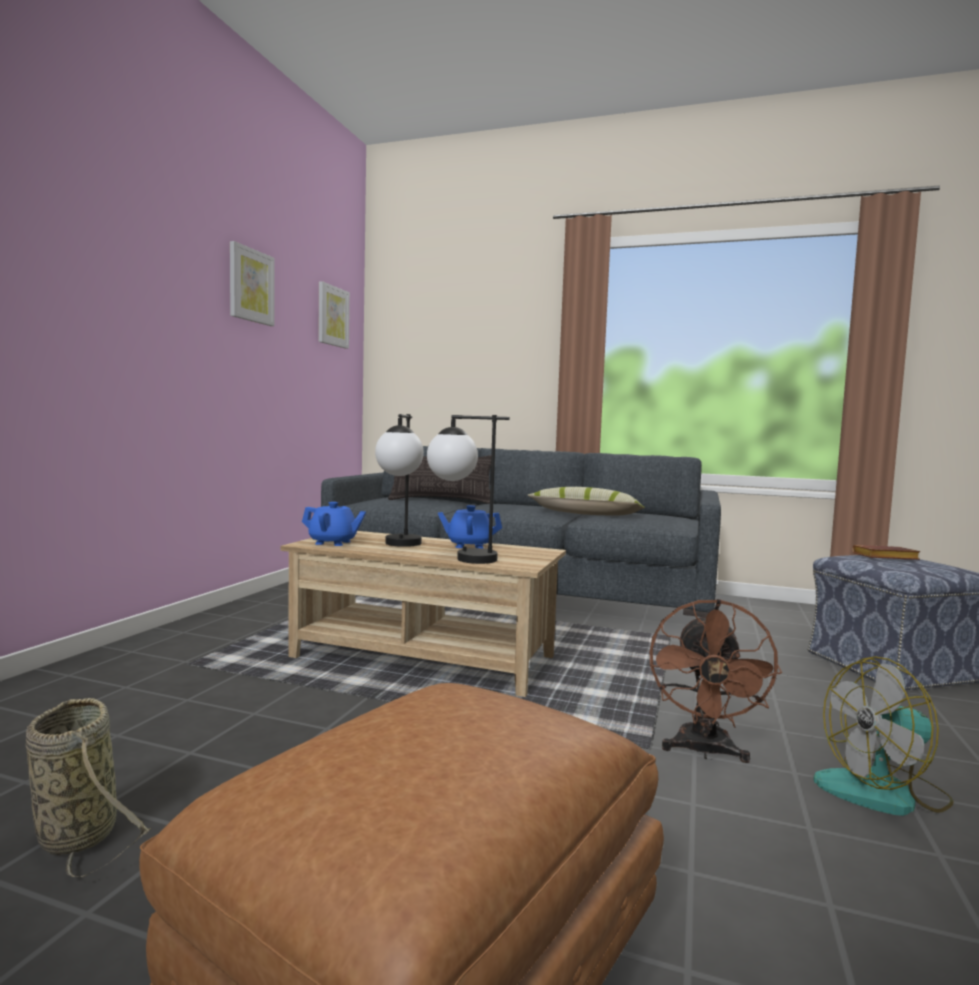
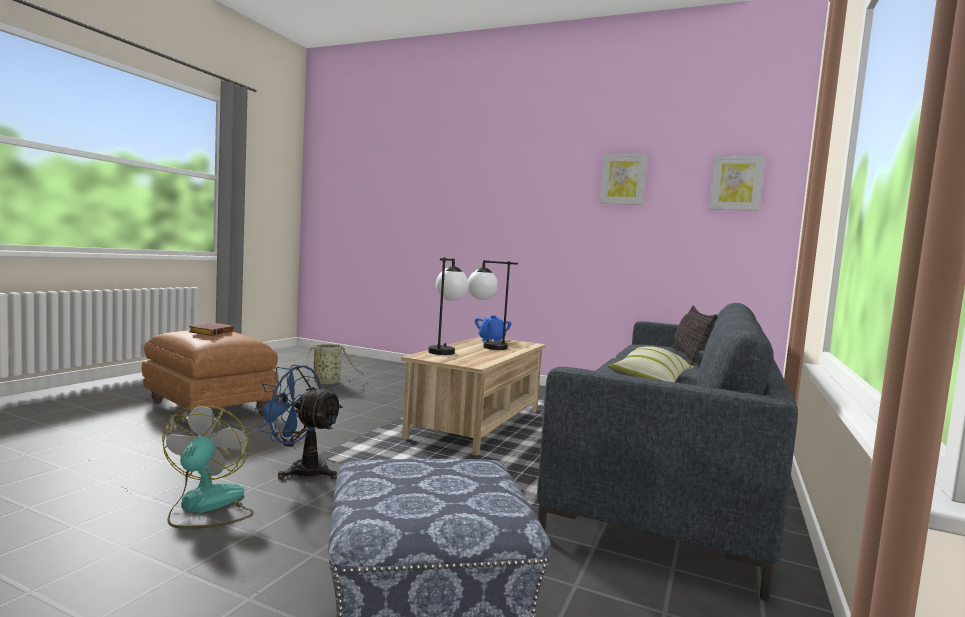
camera: 95 degrees right, 0 degrees up
blue teapot [438,505,502,548] -> none
brown fan [650,599,782,763] -> blue fan [255,365,343,479]
brown book [852,545,921,560] -> brown book moved to [189,322,234,336]

